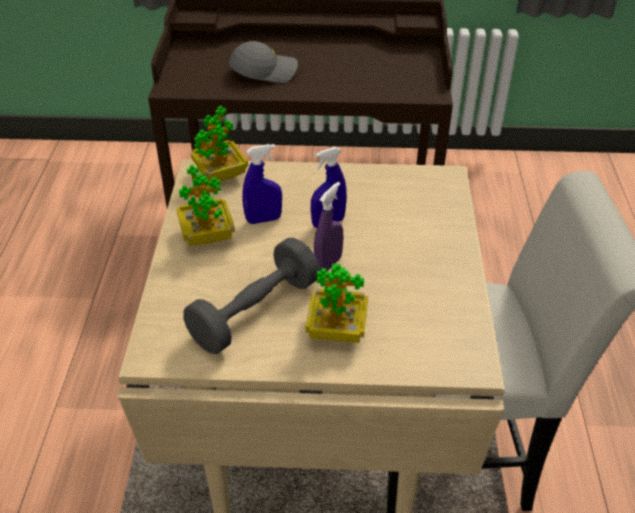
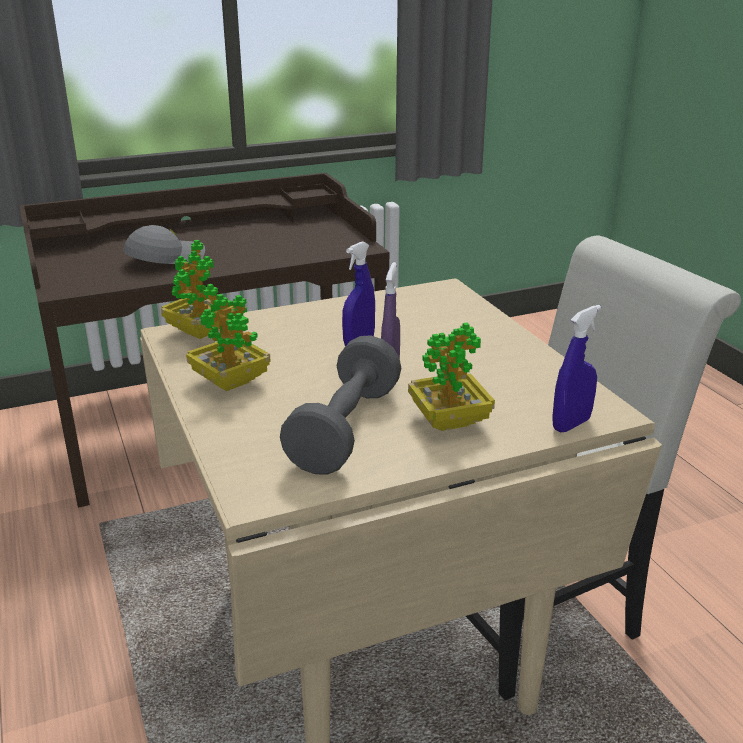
camera: 25 degrees left, 15 degrees down
blue spray bottle [242,144,282,224] -> blue spray bottle moved to [552,305,601,432]

